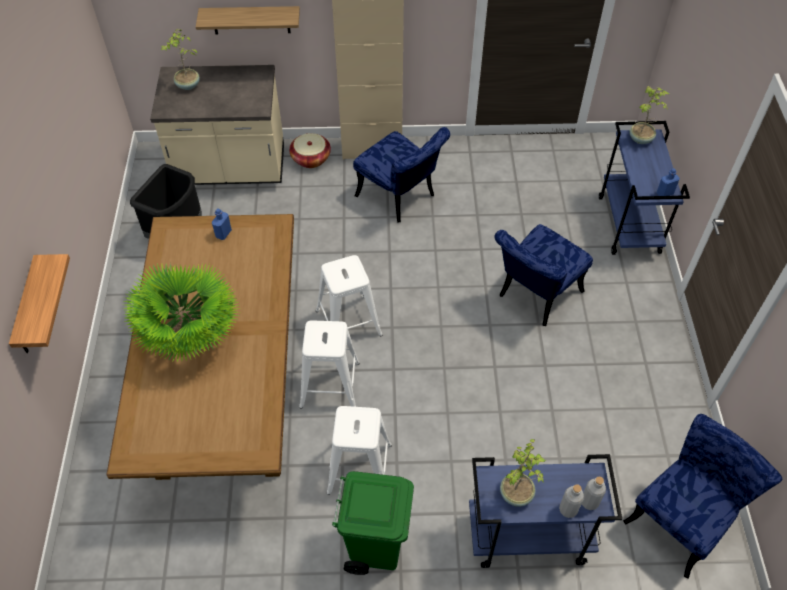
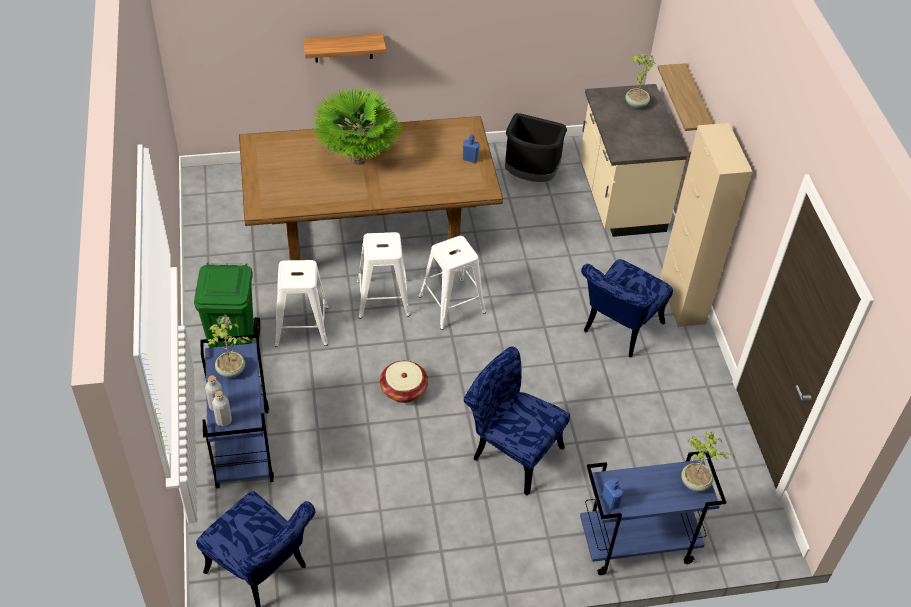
camera: 80 degrees right, 5 degrees down
basket [289,133,331,168] -> basket moved to [380,361,428,403]

